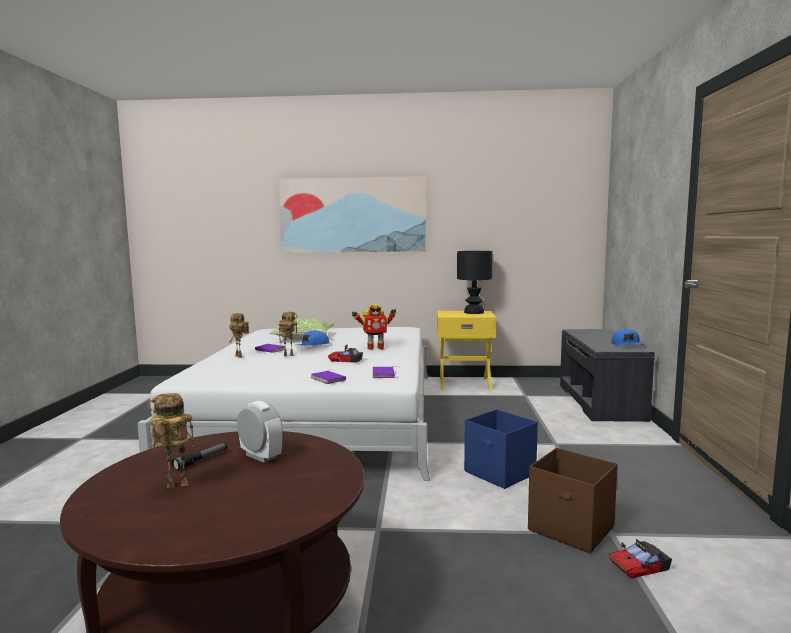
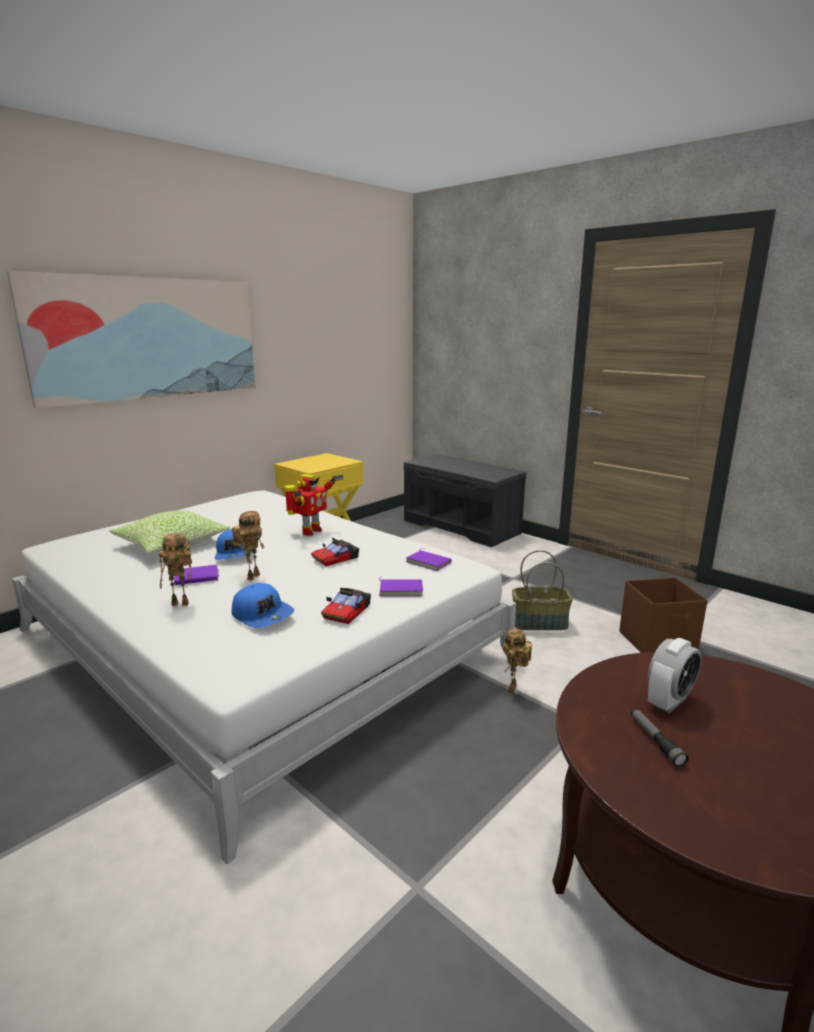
camera: 50 degrees left, 10 degrees up
toy robot [148,393,196,488] -> toy robot moved to [503,629,532,694]
alarm clock [237,401,283,463] -> alarm clock turned 150 degrees clockwise [648,638,702,713]
black table lamp [457,251,493,314] -> none
blue storage box [464,409,538,489] -> basket [512,550,573,630]
toy car [608,539,672,578] -> toy car moved to [321,588,371,624]
blue cap [611,329,644,346] -> blue cap moved to [232,583,294,628]

